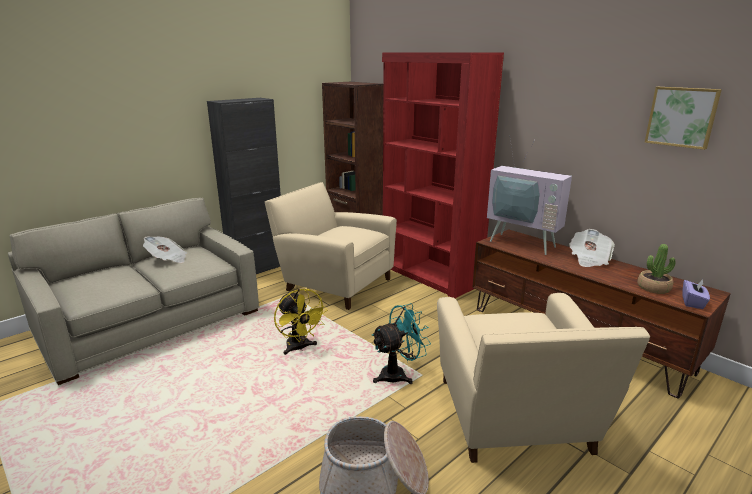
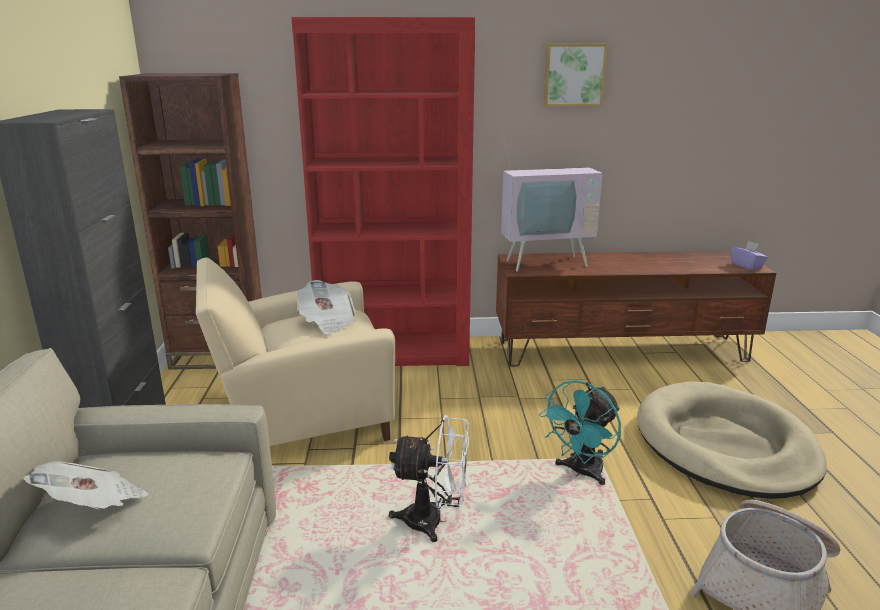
camera: 50 degrees left, 0 degrees up
yellow fan [274,289,327,355] -> white fan [389,415,469,542]
turquoise fan [371,303,431,384] -> turquoise fan turned 150 degrees counterclockwise [539,380,621,485]
beige armchair [437,293,650,463] -> beige dog bed [637,381,827,499]
newspaper [569,229,615,267] -> newspaper moved to [297,280,356,334]
potted plant [637,244,676,294] -> none
picture [645,87,722,150] -> picture moved to [544,44,608,106]

